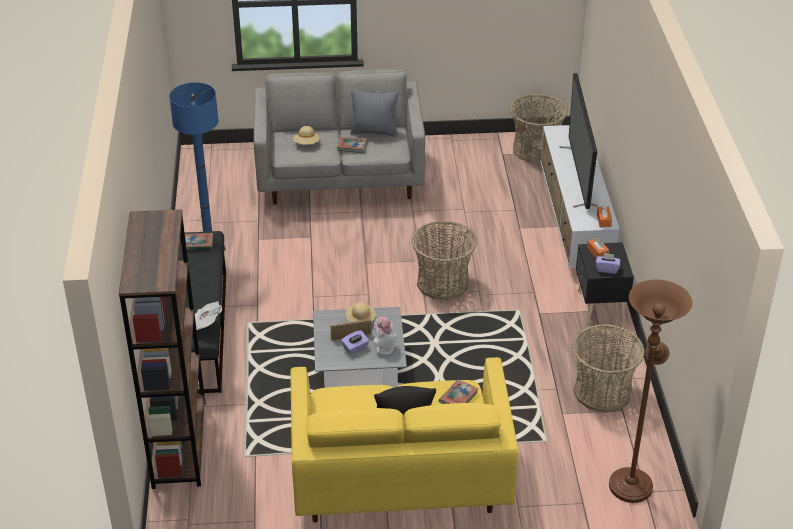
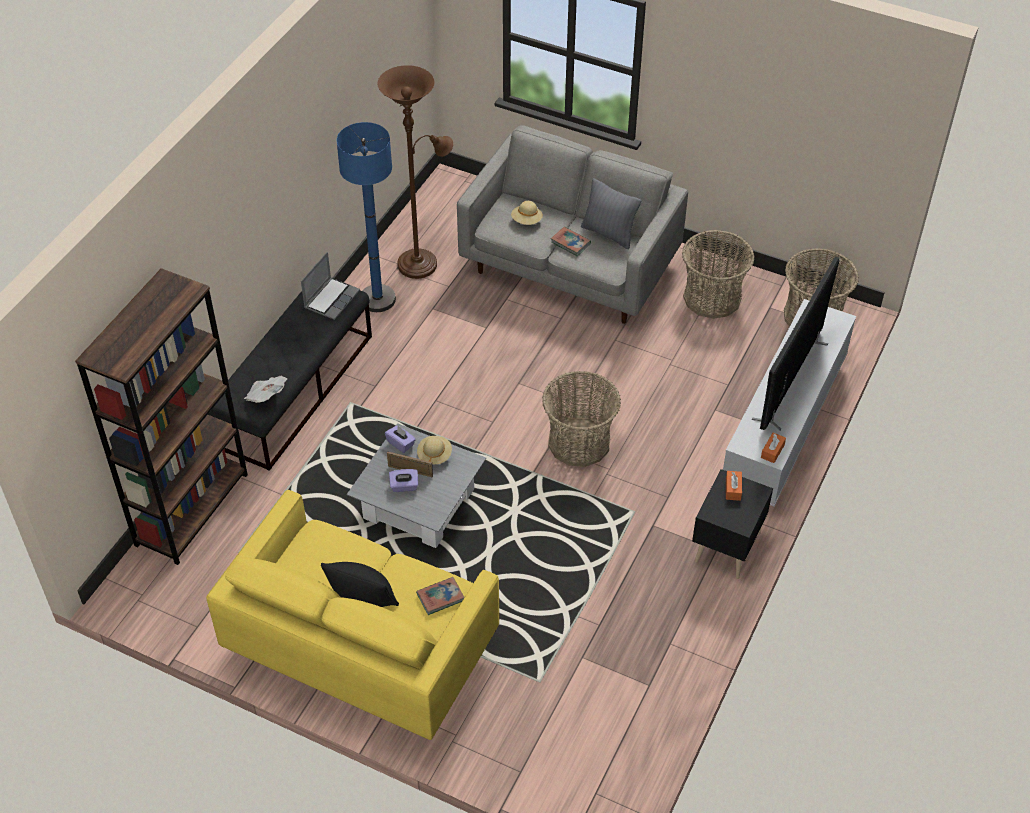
camera: 30 degrees right, 10 degrees up
book [181,233,213,250] -> laptop [301,252,360,320]
hat [373,317,397,355] -> none
basket [572,324,645,413] -> basket moved to [682,230,755,319]
purple tissue box [596,253,620,274] -> purple tissue box moved to [385,426,416,453]
brown floor lamp [609,279,692,503] -> brown floor lamp moved to [377,65,453,279]

